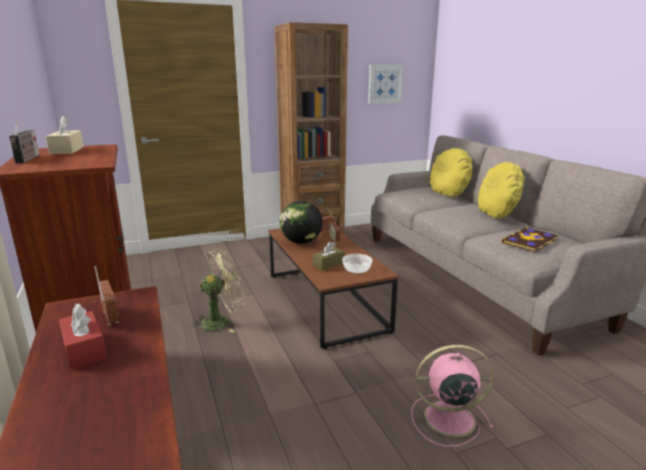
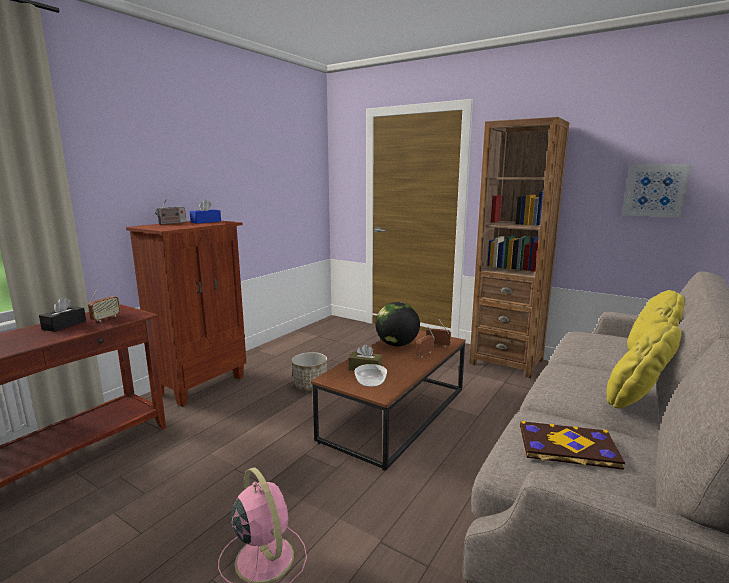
camera: 55 degrees right, 5 degrees down
beige tissue box [46,116,84,154] -> blue tissue box [190,199,221,224]
red tissue box [59,303,107,369] -> black tissue box [39,298,86,332]
green fan [191,249,244,333] -> planter [291,352,327,391]

